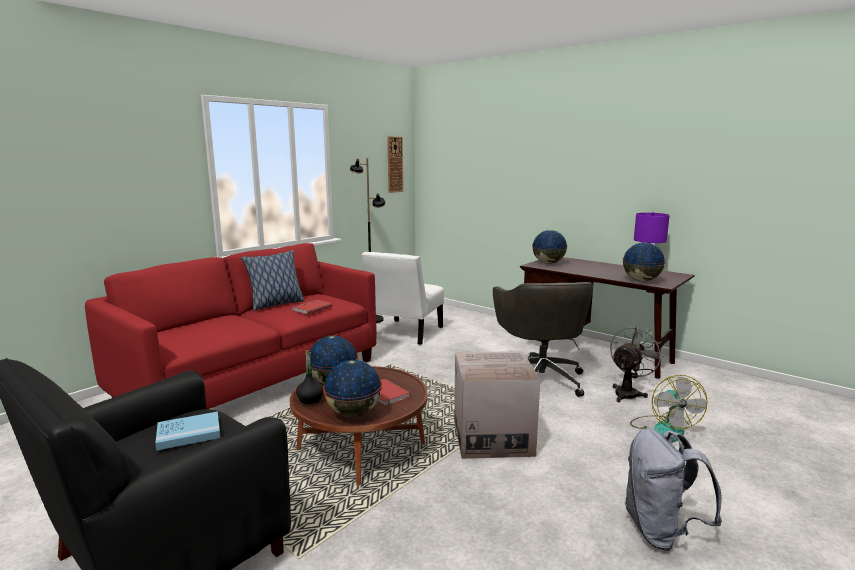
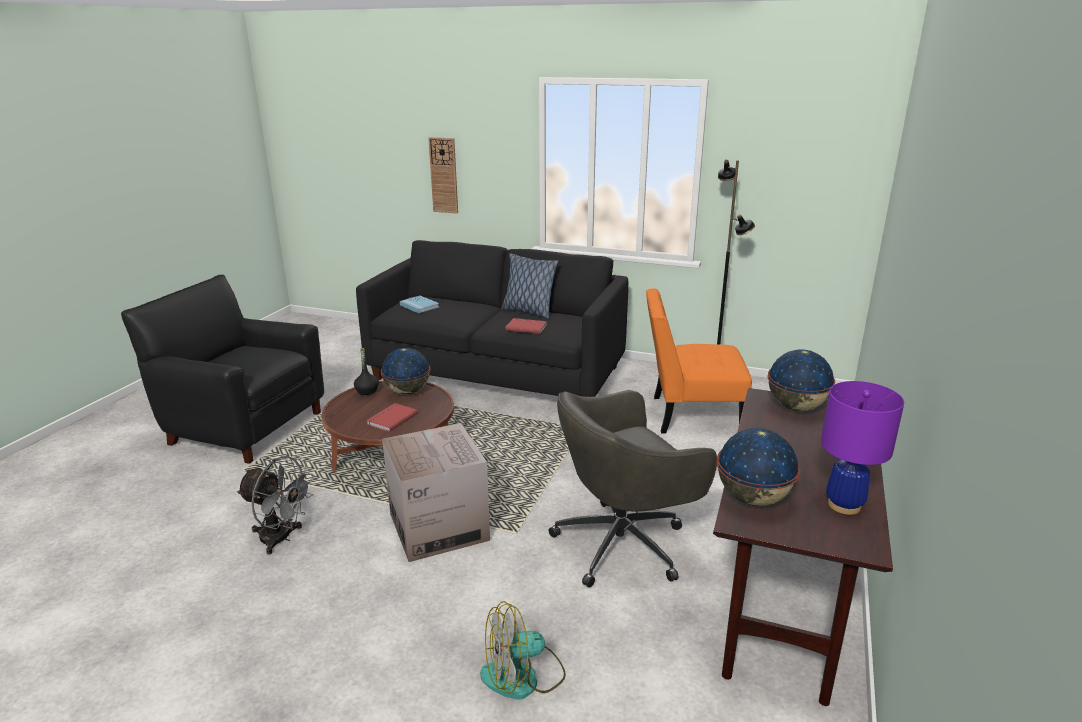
camera: 70 degrees right, 10 degrees up
red sofa [85,243,377,409] -> black sofa [356,240,628,397]
blue book [155,412,220,451] -> blue book moved to [400,296,439,313]
globe [323,360,382,417] -> none
white chair [362,252,444,345] -> orange chair [646,288,752,433]
wall clock [387,136,403,193] -> wall clock moved to [428,137,458,214]
grey fan [610,326,664,402] -> grey fan moved to [237,456,314,555]
grey backpack [625,428,722,551] -> none

